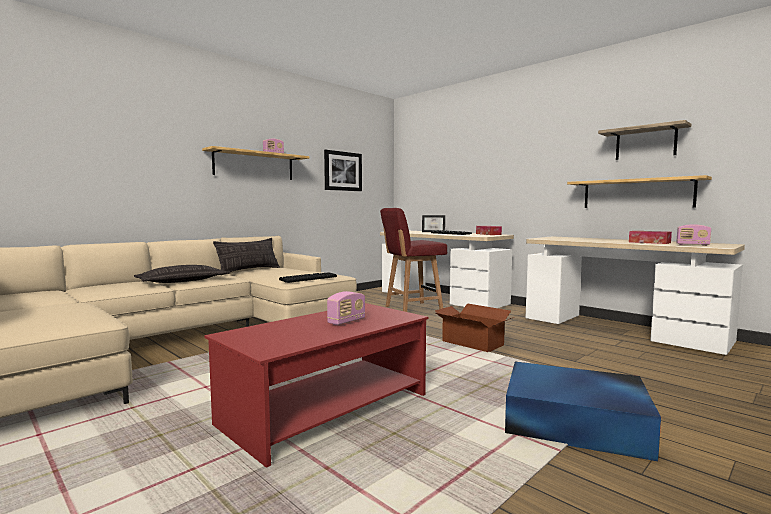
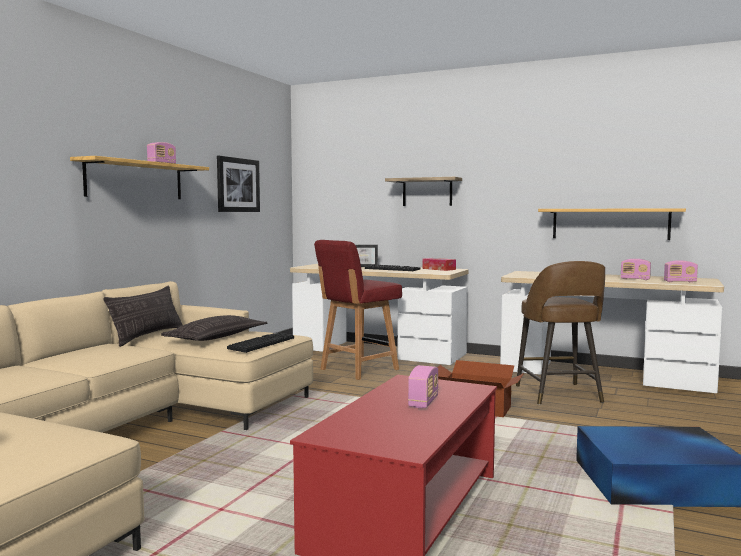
camera: 20 degrees left, 0 degrees up
pillow [134,265,230,283] -> pillow moved to [161,315,267,341]
shelf [598,120,691,160] -> shelf moved to [385,177,462,206]
tissue box [629,231,672,244] -> radio [621,259,651,280]
none -> brown stool [516,261,605,405]

